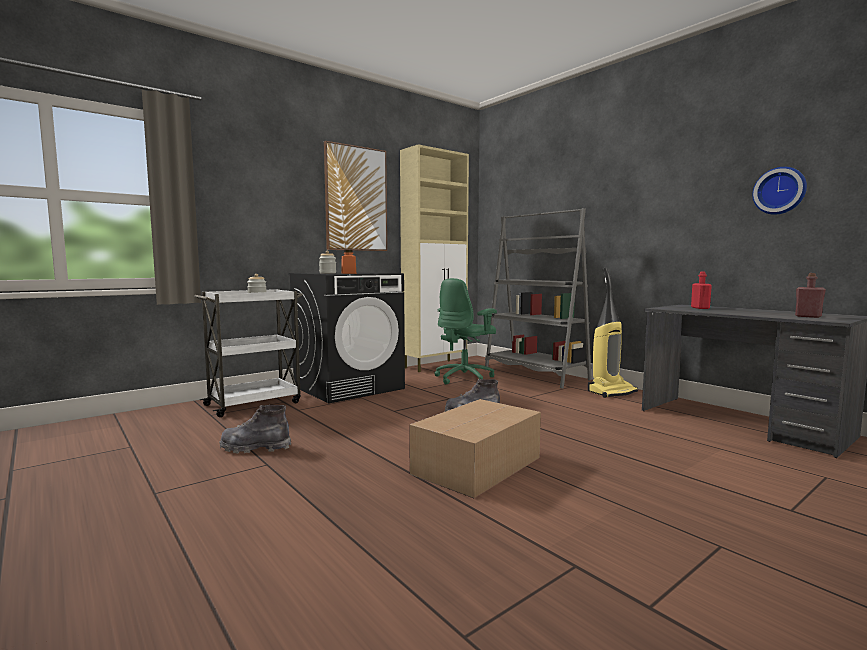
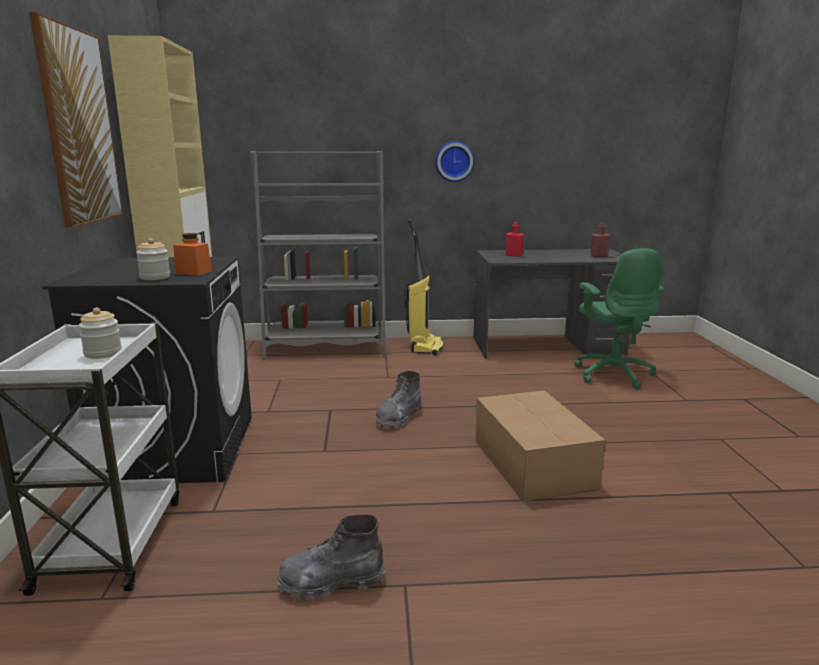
camera: 55 degrees left, 10 degrees up
grey boot [219,405,291,454] -> grey boot turned 45 degrees clockwise [277,514,386,600]
green office chair [434,278,497,384] -> green office chair moved to [574,248,664,389]
wall clock [752,167,807,215] -> wall clock moved to [435,141,474,182]

